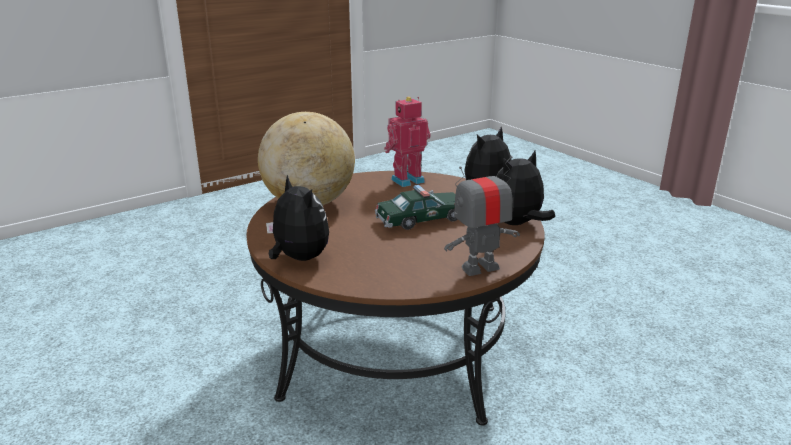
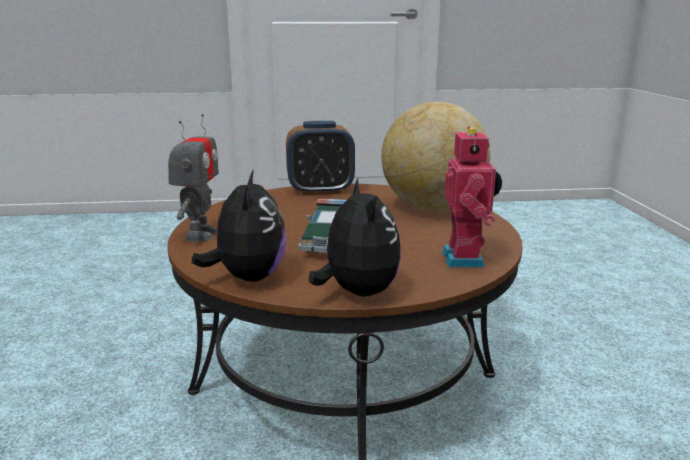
camera: 120 degrees right, 5 degrees down
plush toy [266,175,329,261] -> alarm clock [286,121,355,195]

